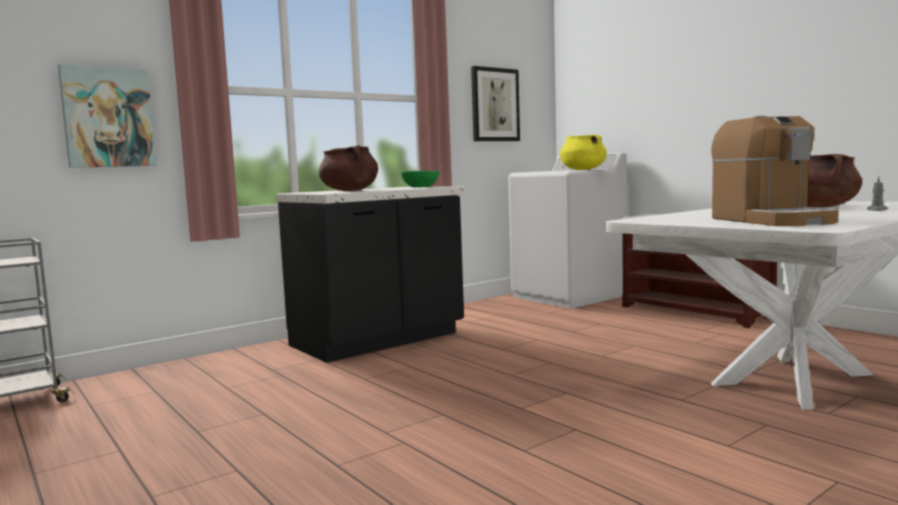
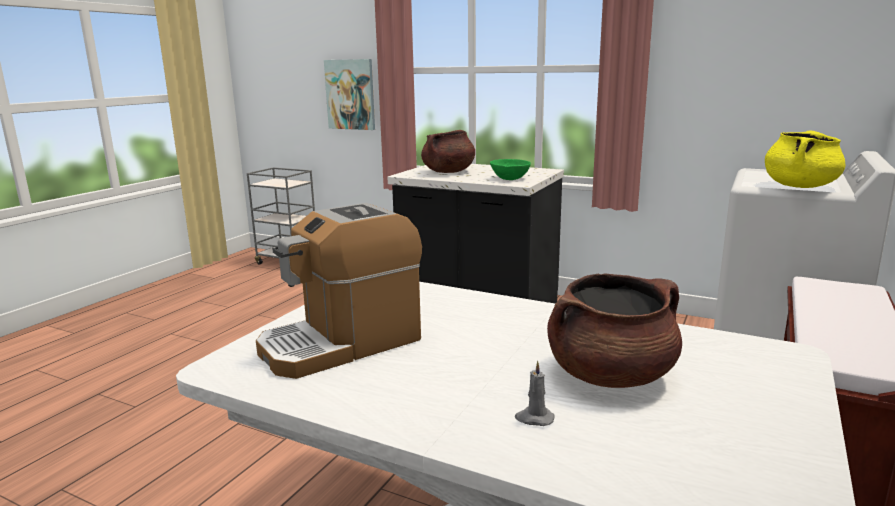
camera: 65 degrees right, 10 degrees up
picture [471,66,520,141] -> none

